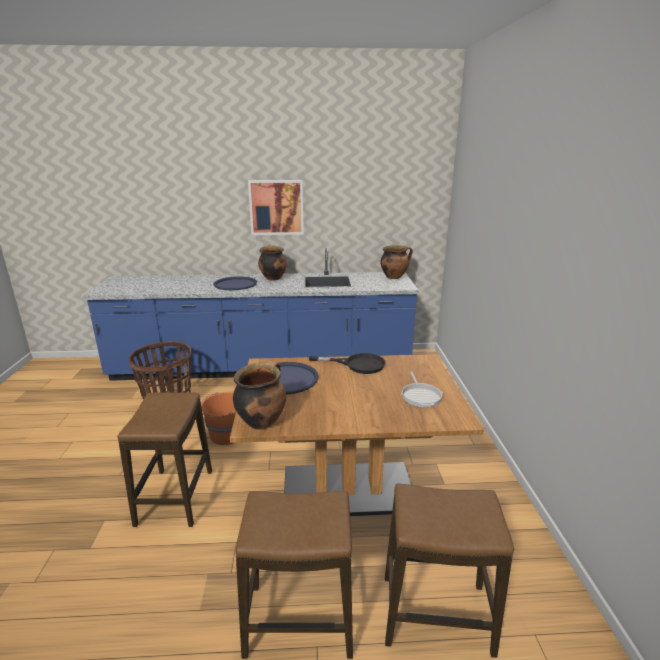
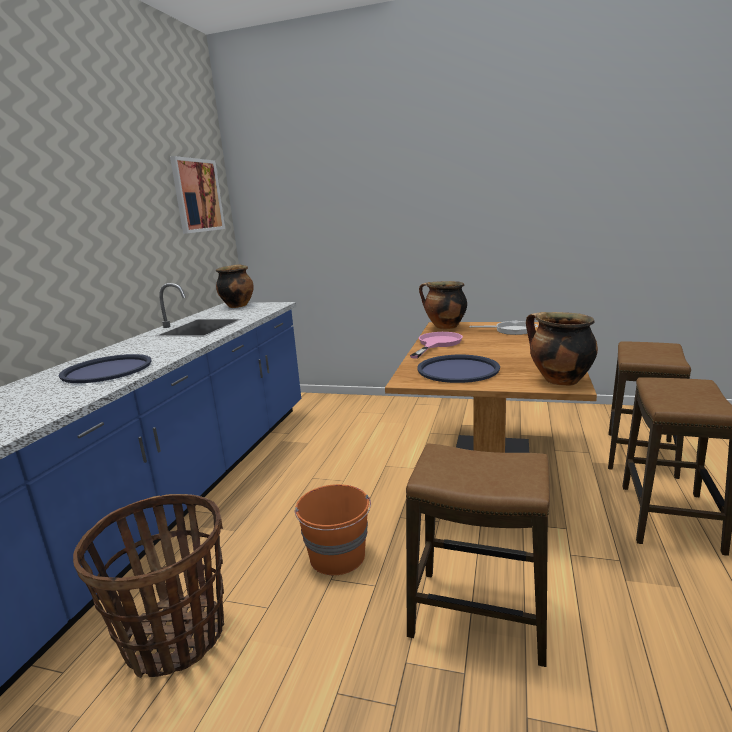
camera: 70 degrees left, 5 degrees down
picture [248,180,304,235] -> picture moved to [170,156,225,234]
cooking pot [258,245,287,281] -> cooking pot moved to [419,281,467,329]
black frying pan [309,353,386,374] -> pink frying pan [410,332,463,359]

